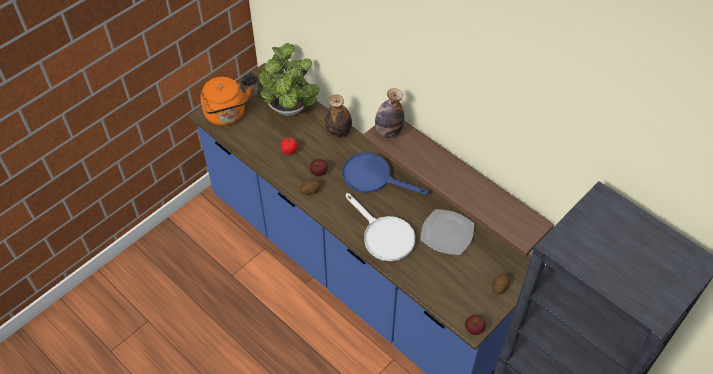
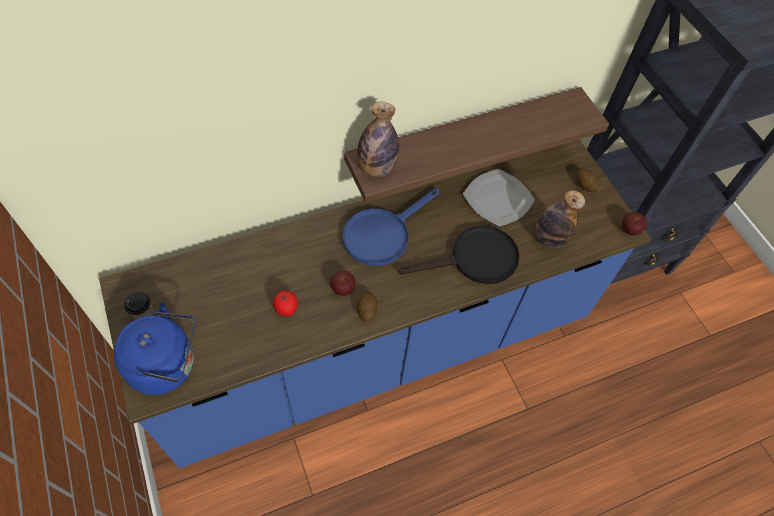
camera: 70 degrees left, 5 degrees up
orange kettle [200,77,251,126] -> blue kettle [114,303,196,395]
potted plant [259,43,319,116] -> none
bottle [325,94,352,138] -> bottle moved to [536,190,585,248]
white frying pan [346,193,415,261] -> black frying pan [398,226,520,284]

